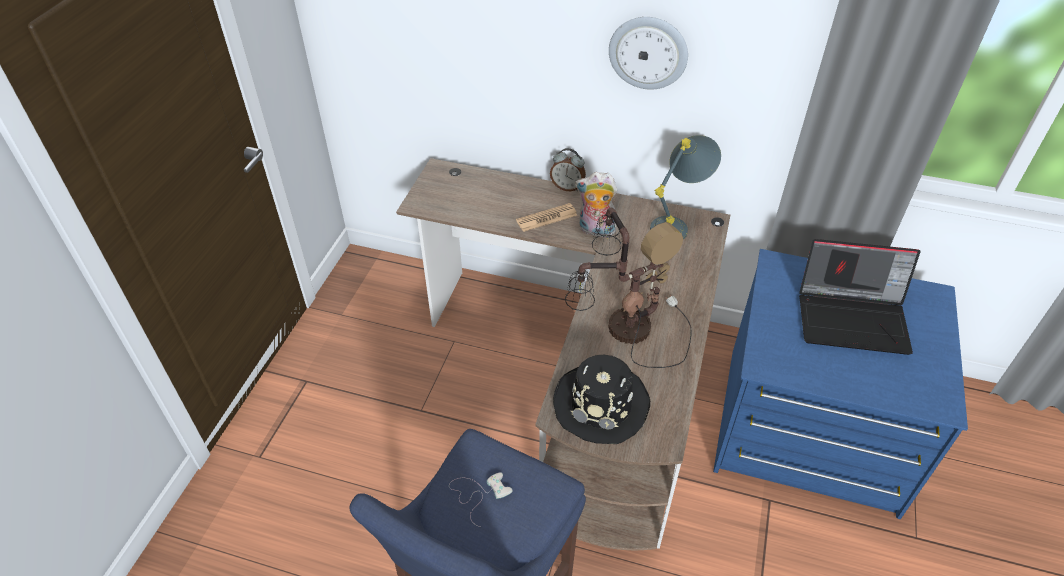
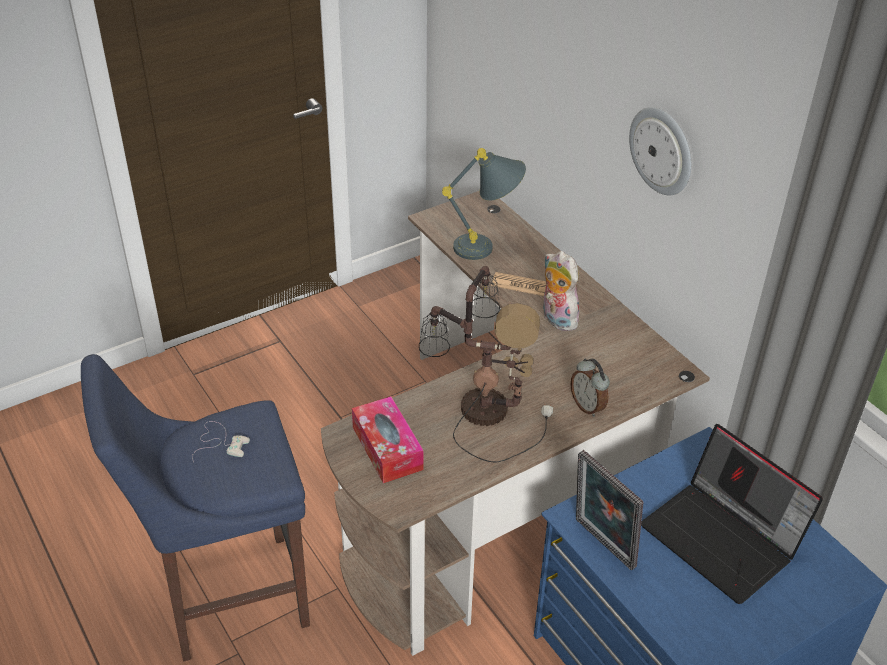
camera: 40 degrees right, 5 degrees down
alarm clock [550,148,586,191] -> alarm clock moved to [571,358,610,417]
black hat [553,355,650,444] -> tissue box [352,396,424,483]
grey table lamp [650,135,721,240] -> grey table lamp moved to [442,148,526,260]
none -> picture frame [576,450,643,571]

